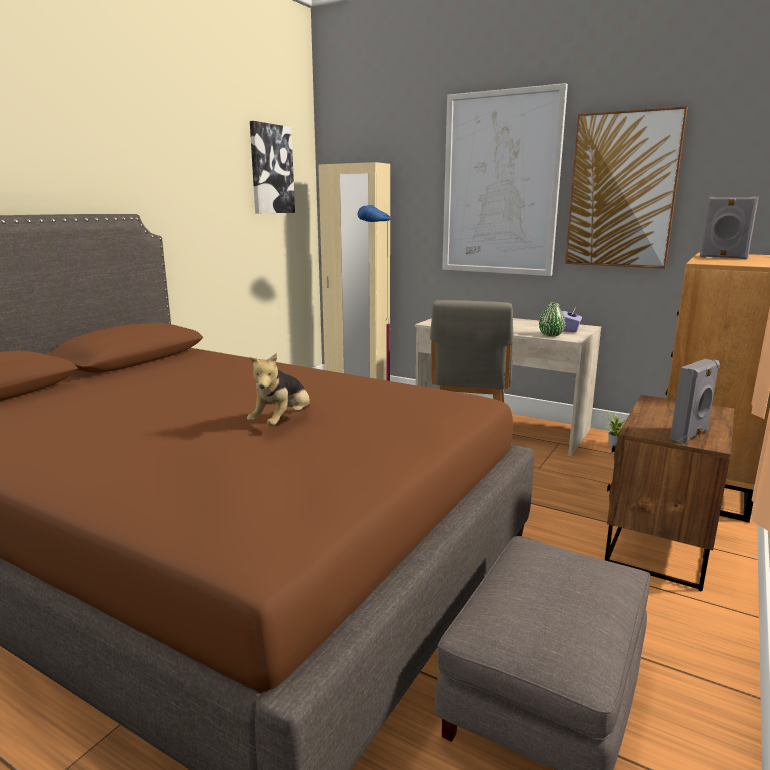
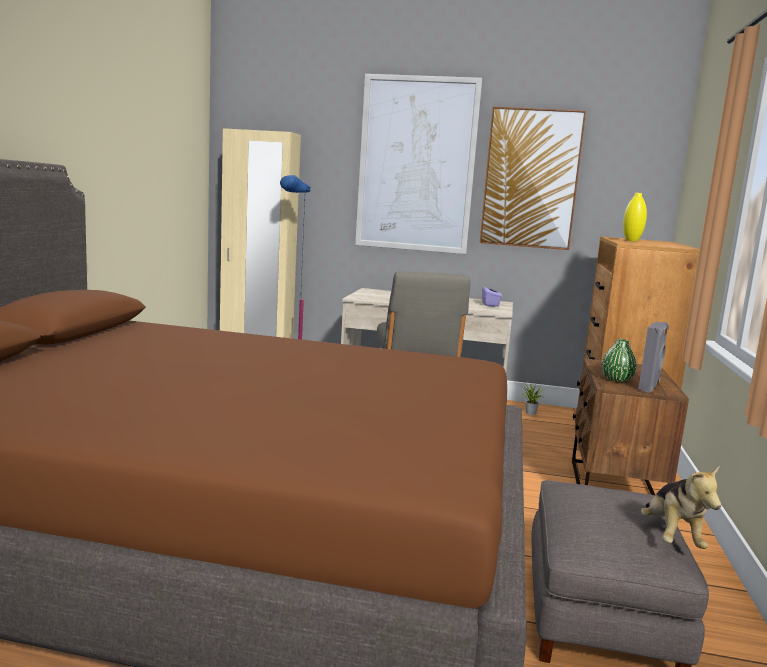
camera: 20 degrees left, 5 degrees down
plush toy [247,353,310,426] -> plush toy moved to [641,465,721,549]
picture [250,121,295,213] -> none
green vase [539,302,566,336] -> green vase moved to [602,339,637,382]
grey speaker [700,196,759,259] -> yellow vase [623,193,647,241]

